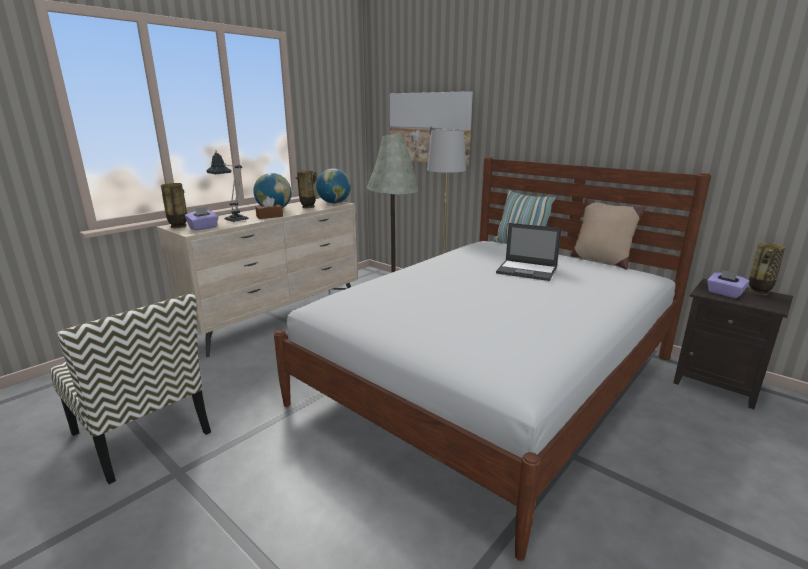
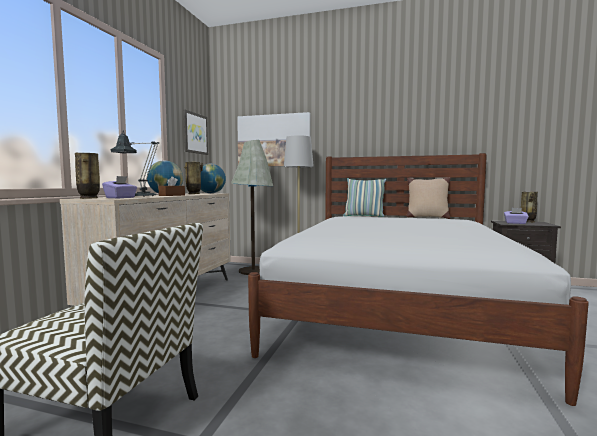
camera: 25 degrees left, 15 degrees down
laptop [496,223,562,281] -> none
none -> picture [184,110,208,155]

